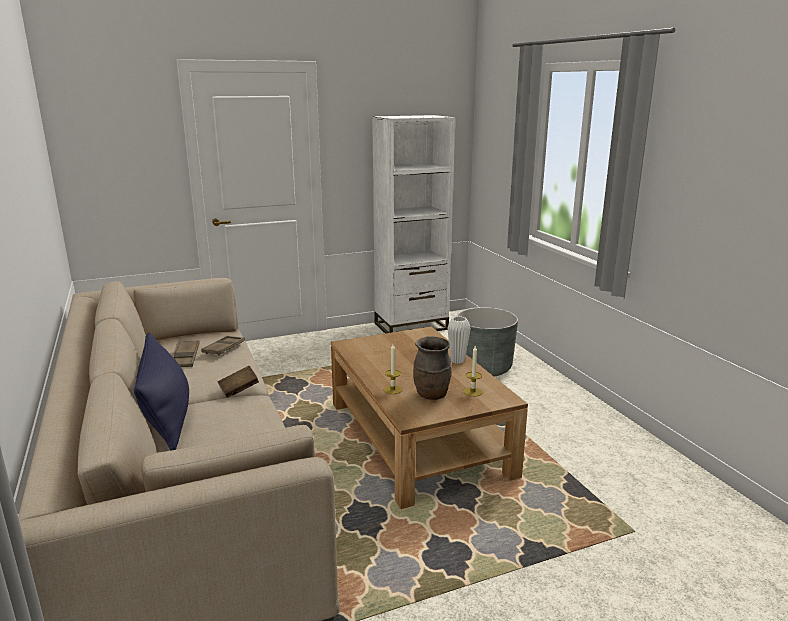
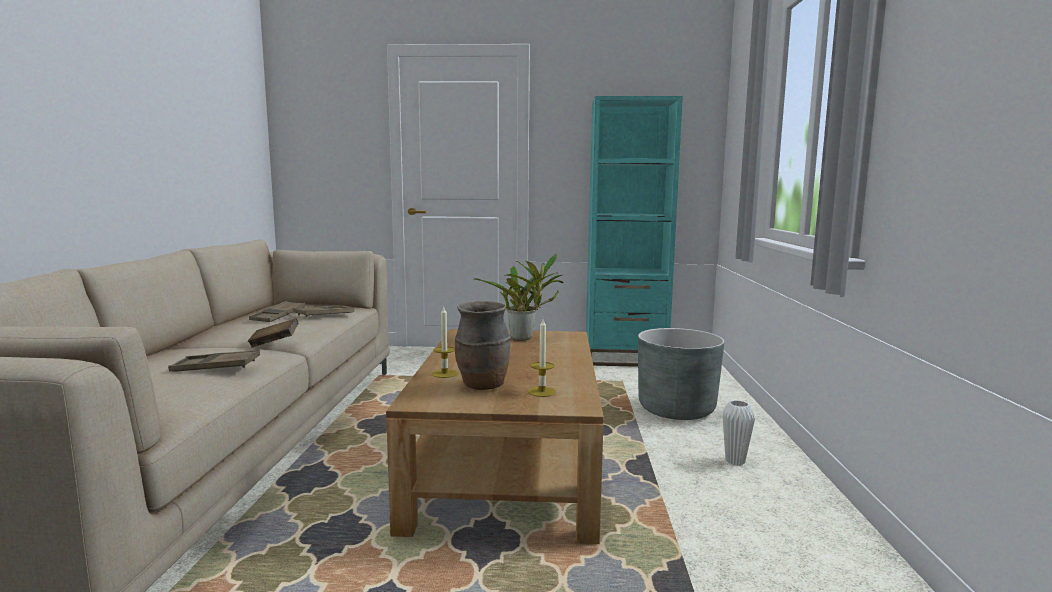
camera: 25 degrees right, 10 degrees down
blue pillow [134,332,189,451] -> none
white bookcase [372,115,455,333] -> turquoise bookcase [586,96,683,367]
white vase [447,317,471,364] -> white vase moved to [722,400,755,465]
none -> brown tray [168,350,260,371]
none -> potted plant [473,254,564,341]

